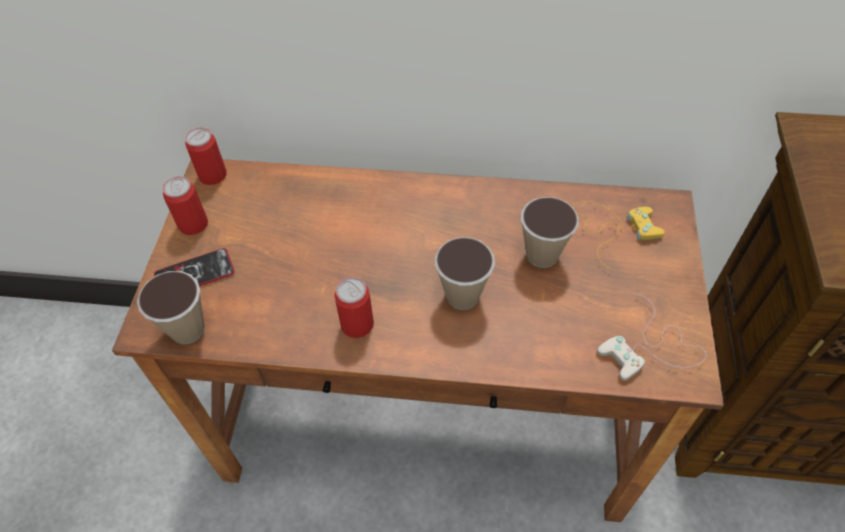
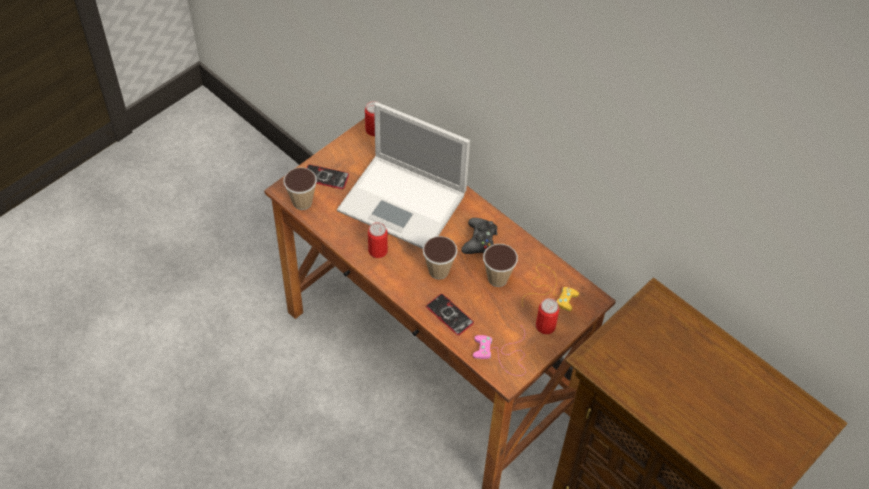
camera: 35 degrees right, 0 degrees up
can [163,176,208,235] -> can moved to [536,298,559,334]
white game controller [597,293,707,380] -> pink game controller [473,327,526,376]
none -> laptop [337,102,470,249]
none -> phone [426,294,474,335]
none -> black game controller [461,218,498,254]

